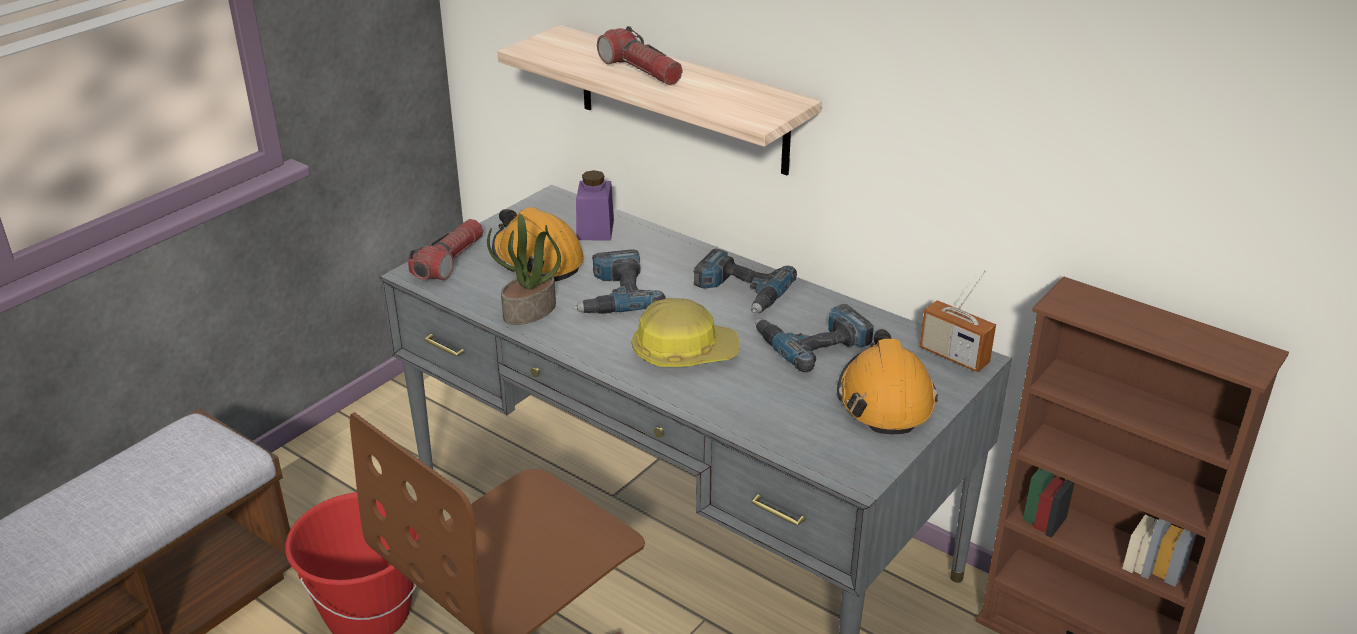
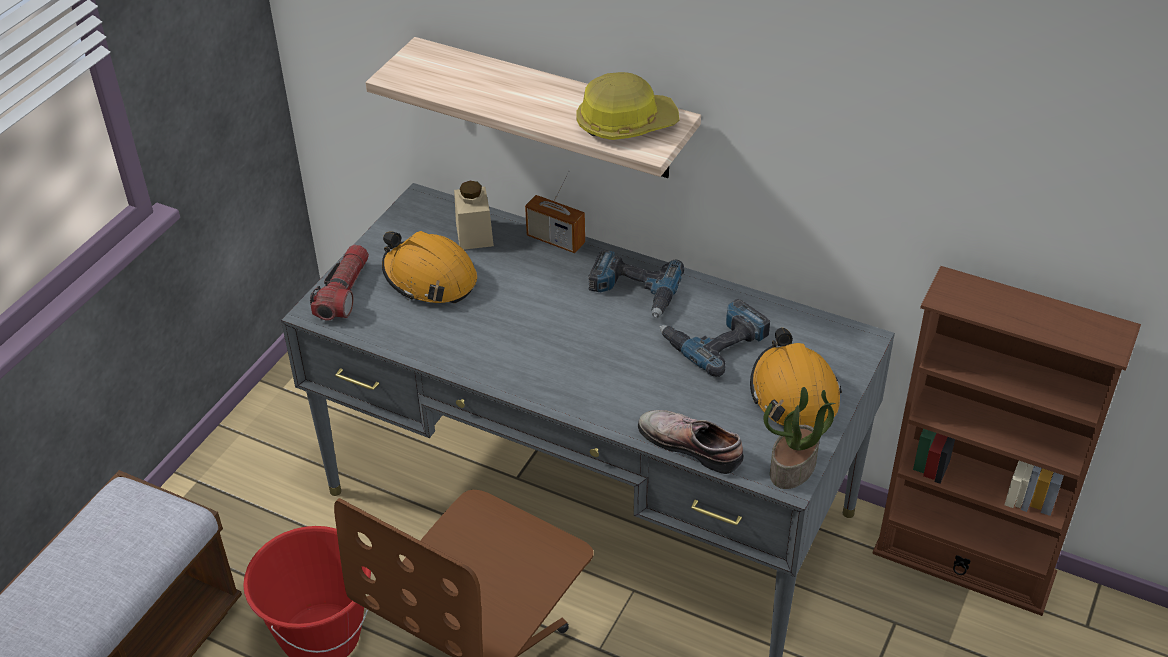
camera: 10 degrees left, 10 degrees up
potted plant [487,214,561,325] -> potted plant moved to [764,387,836,489]
power drill [573,249,666,314] -> none
purple jar [576,170,614,241] -> beige jar [454,181,494,250]
flashlight [597,26,683,85] -> none
hard hat [632,298,740,367] -> hard hat moved to [577,72,679,140]
radio [919,270,996,372] -> radio moved to [525,170,585,253]
none -> shoe [638,410,744,474]

